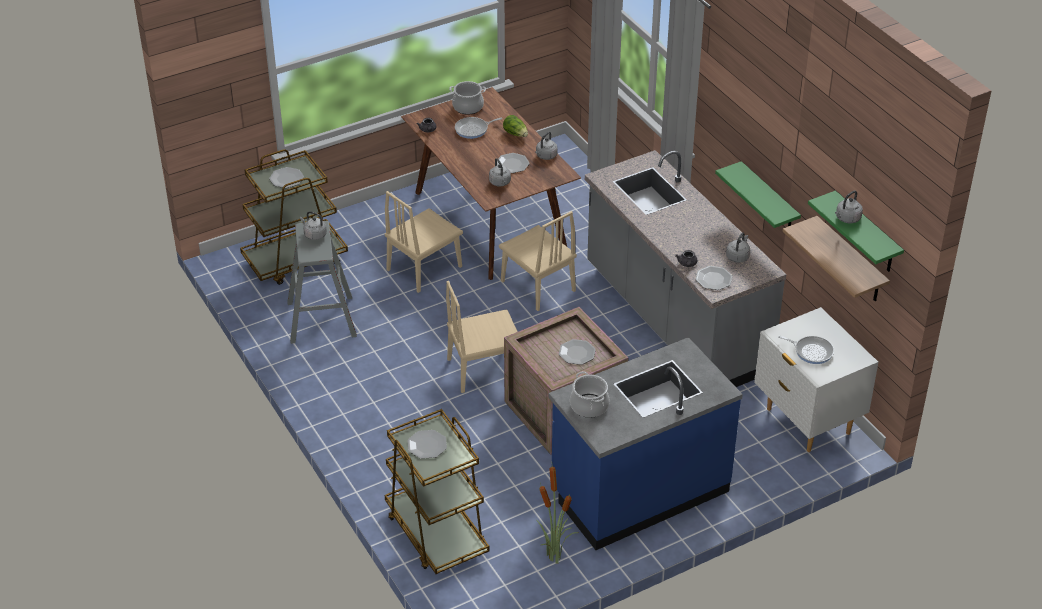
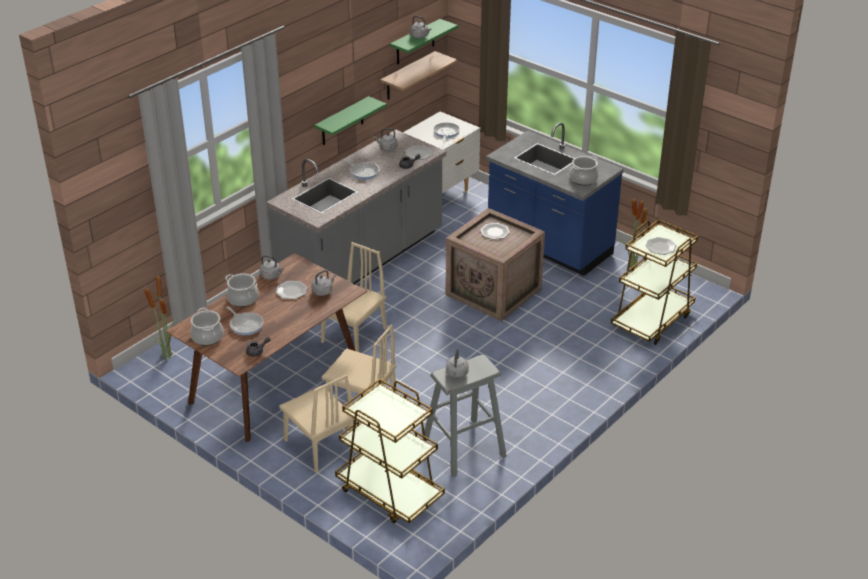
camera: 110 degrees left, 5 degrees down
plate [269,167,304,188] -> none
beige chair [446,281,518,393] -> beige chair moved to [279,374,357,473]
lettuce [503,115,528,137] -> cooking pot [225,273,259,307]
none -> potted plant [144,276,177,360]
none -> frying pan [342,159,379,179]

